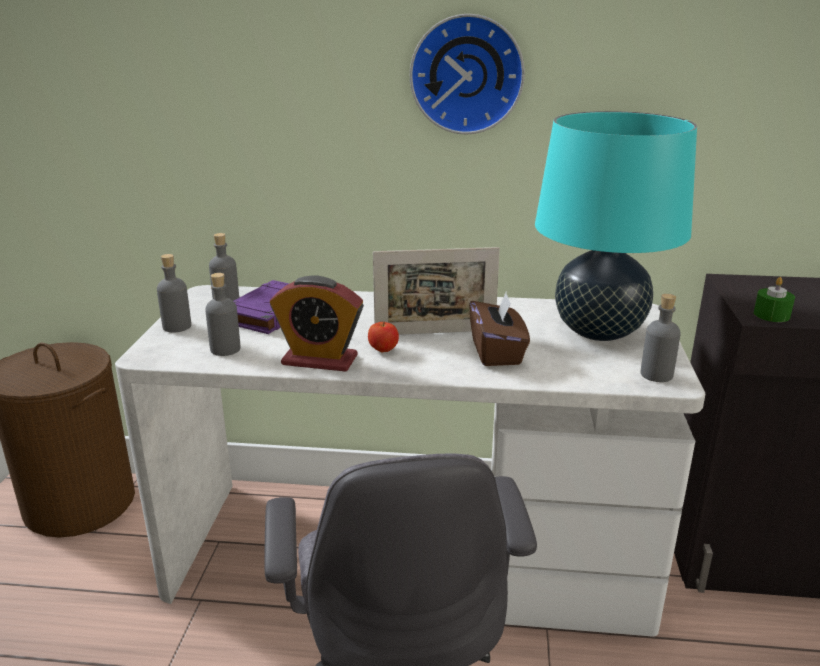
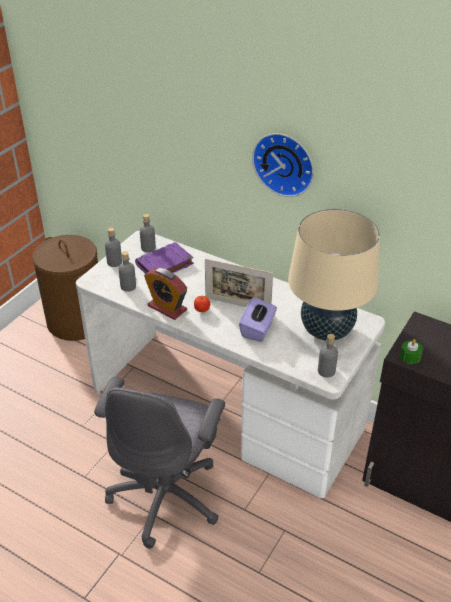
camera: 25 degrees right, 15 degrees up
brown tissue box [469,291,530,366] -> purple tissue box [239,297,277,342]
turquoise table lamp [535,111,697,341] -> beige table lamp [288,209,380,341]

